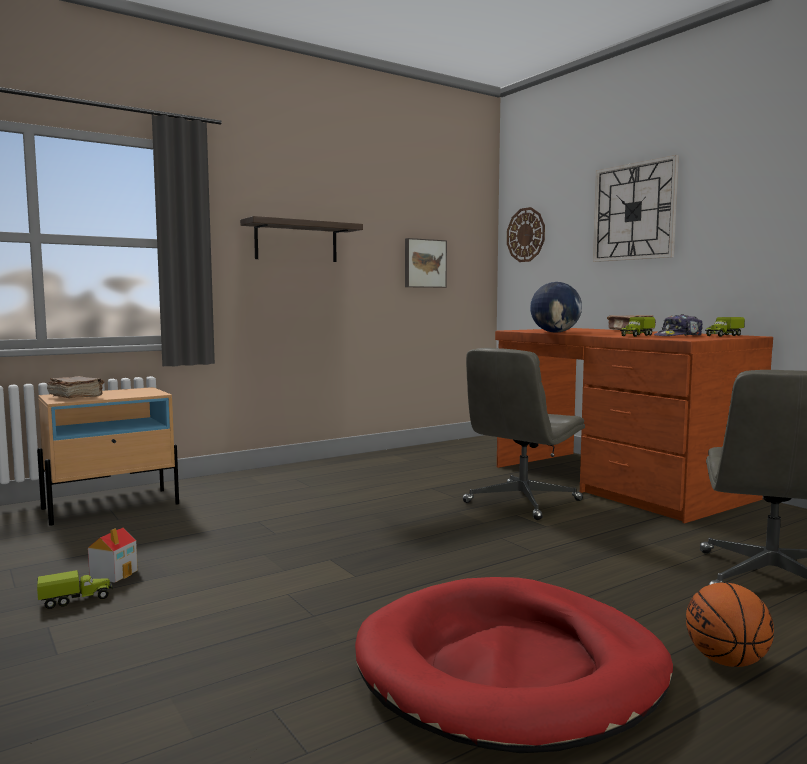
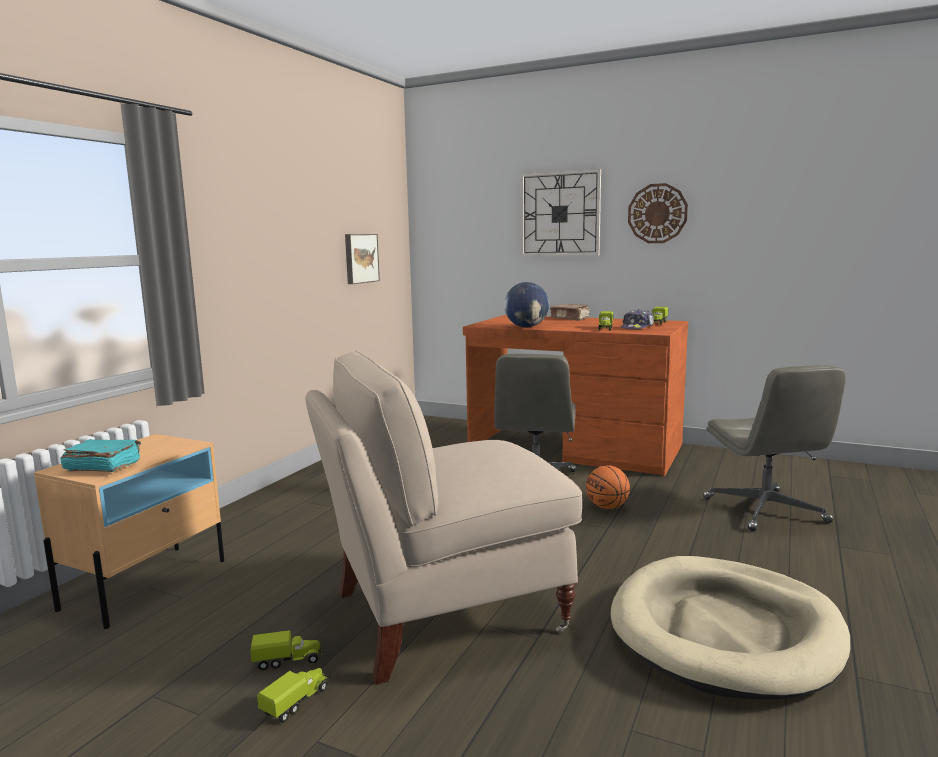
camera: 30 degrees left, 5 degrees up
brown book [47,376,104,398] -> turquoise book [60,439,141,472]
toy house [88,528,138,583] -> toy truck [251,630,323,670]
shelf [240,216,363,262] -> none
red dog bed [355,577,673,753] -> beige dog bed [611,556,850,700]
wall clock [507,207,545,262] -> wall clock moved to [628,183,688,243]
basketball [686,583,774,667] -> basketball moved to [586,465,630,509]
none -> beige chair [305,351,582,685]

